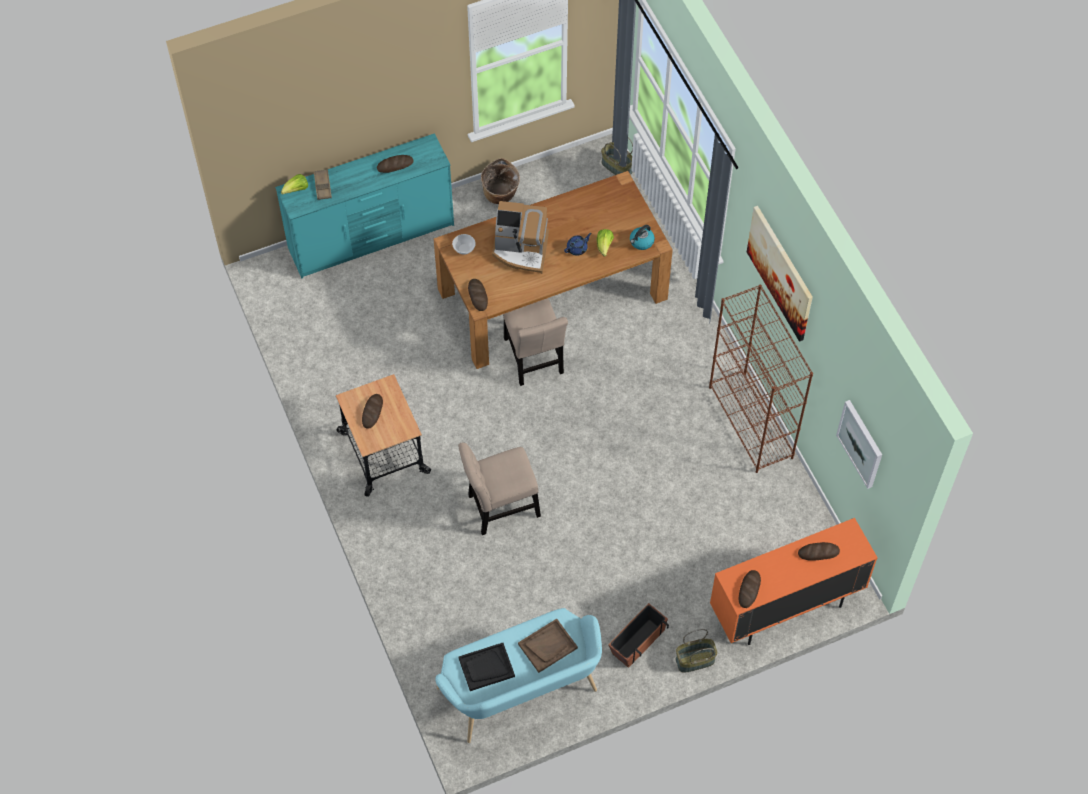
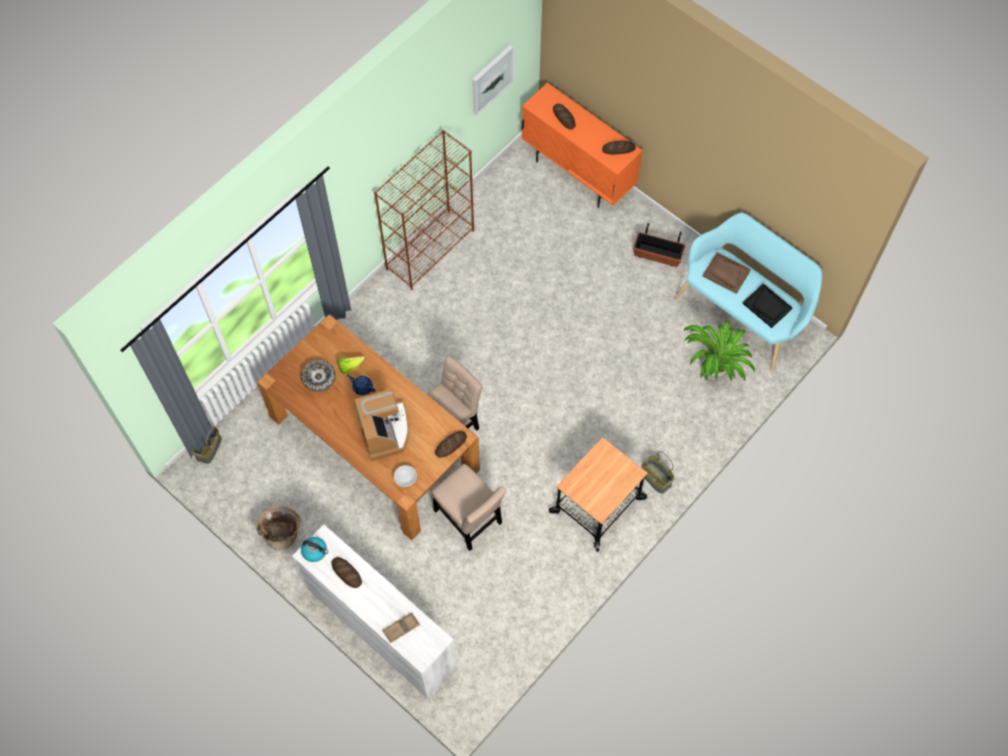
camera: 115 degrees left, 5 degrees up
turquoise dresser [275,133,454,279] -> white dresser [292,524,456,699]
lettuce [281,174,308,195] -> none
bread [362,394,383,429] -> none
beige chair [458,442,541,535] -> beige chair moved to [432,464,507,551]
kettle [630,225,655,250] -> kettle moved to [301,537,328,562]
basket [675,629,718,673] -> basket moved to [642,451,674,494]
picture [747,206,813,341] -> none
none -> bowl [301,360,336,392]
none -> potted plant [683,321,755,382]

